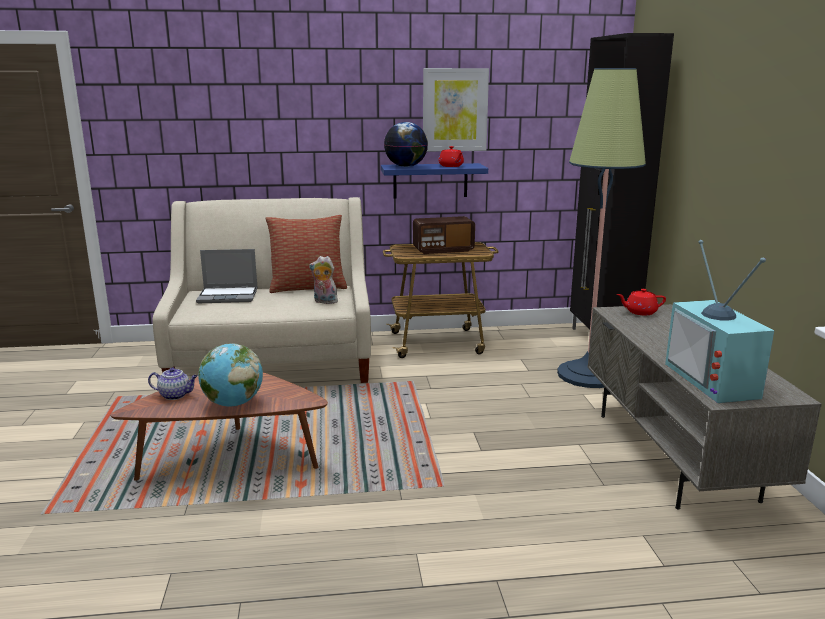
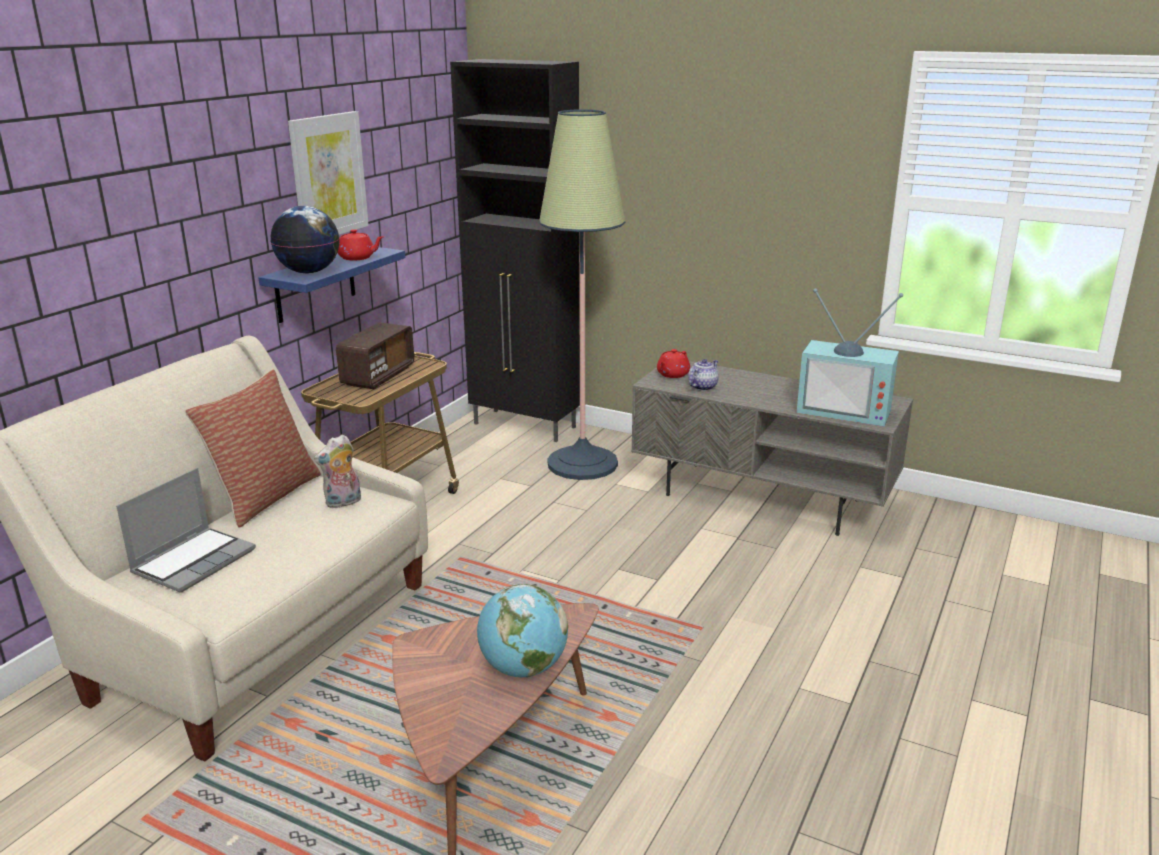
camera: 55 degrees left, 5 degrees up
teapot [148,367,198,400] -> teapot moved to [688,359,719,391]

